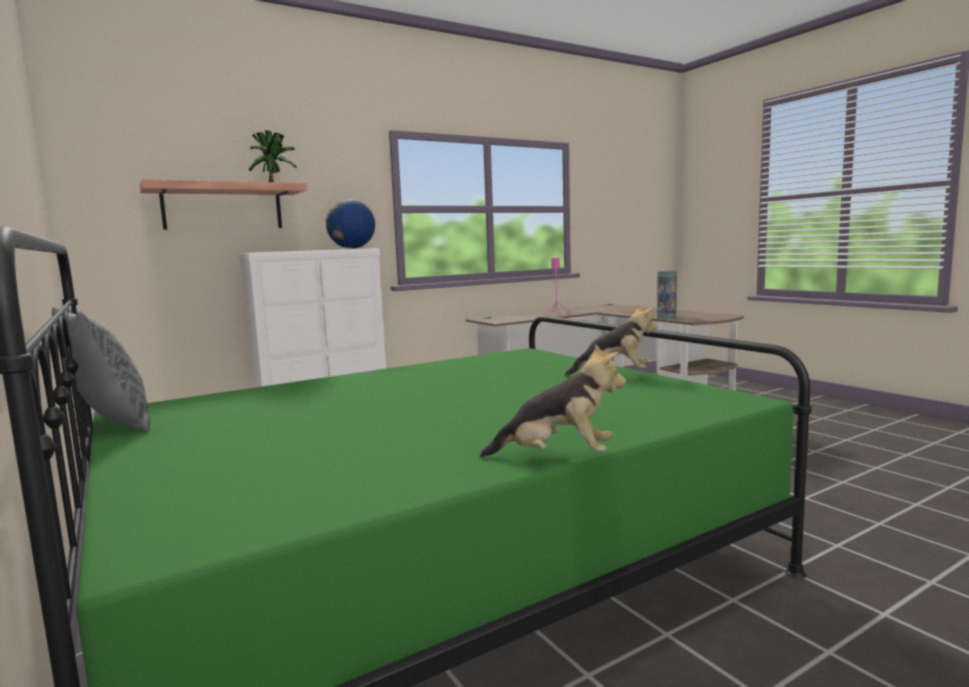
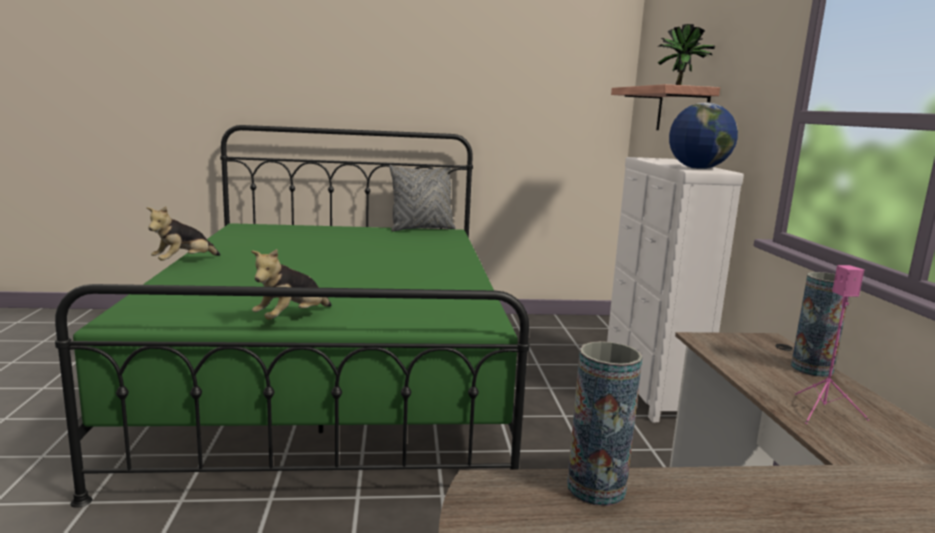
camera: 115 degrees right, 5 degrees up
none -> vase [791,272,849,377]

